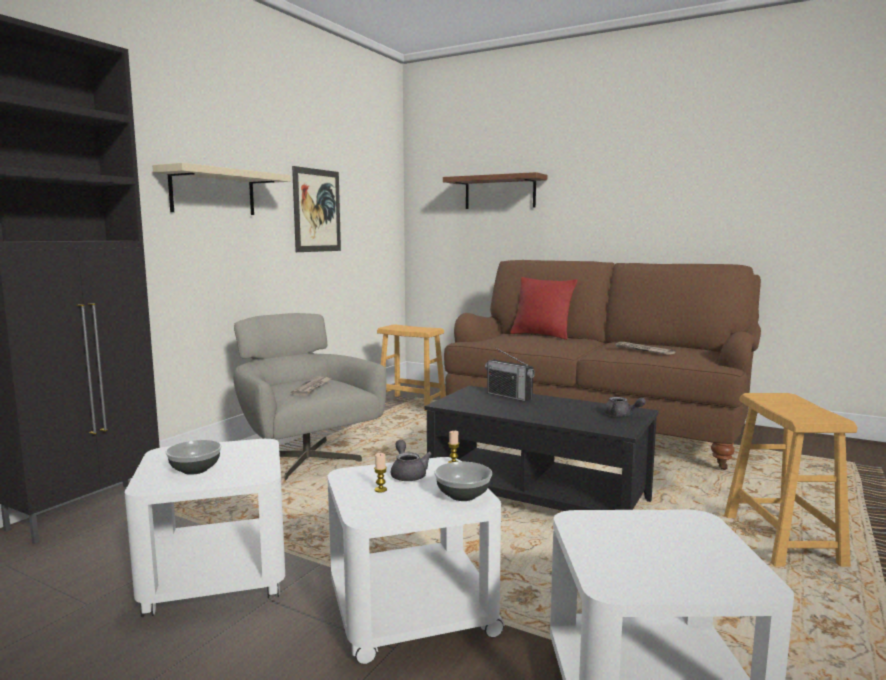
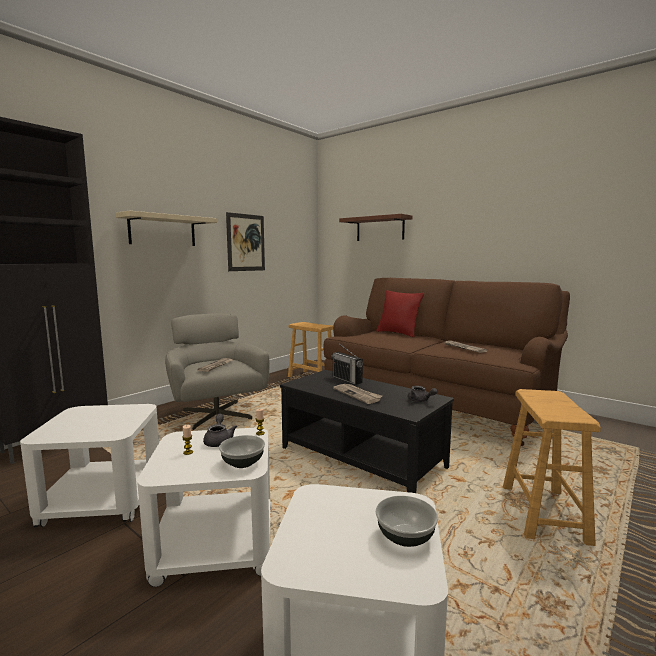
camera: 10 degrees right, 0 degrees up
bowl [166,440,222,475] -> bowl moved to [375,496,438,547]
none -> newspaper [333,384,382,404]

